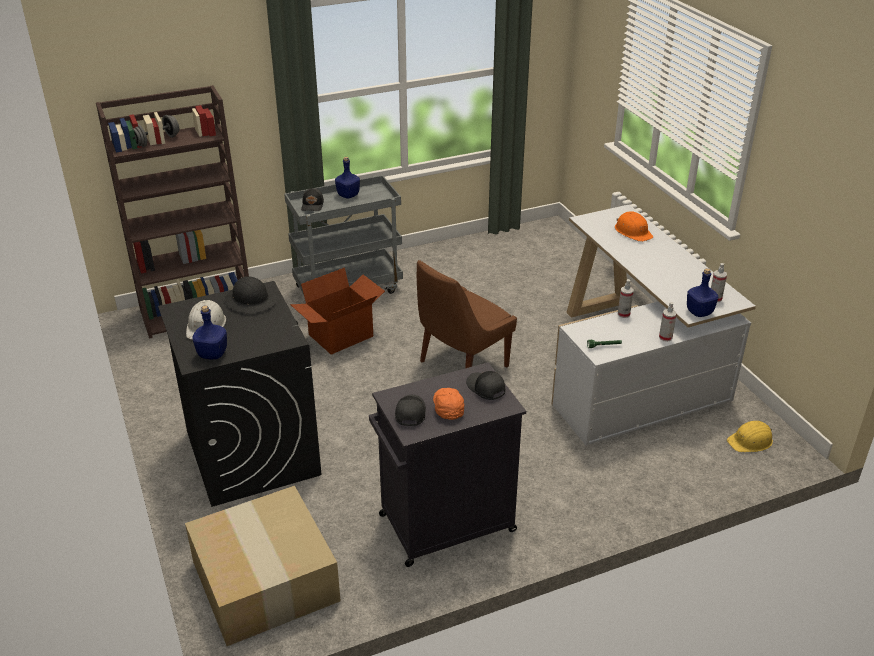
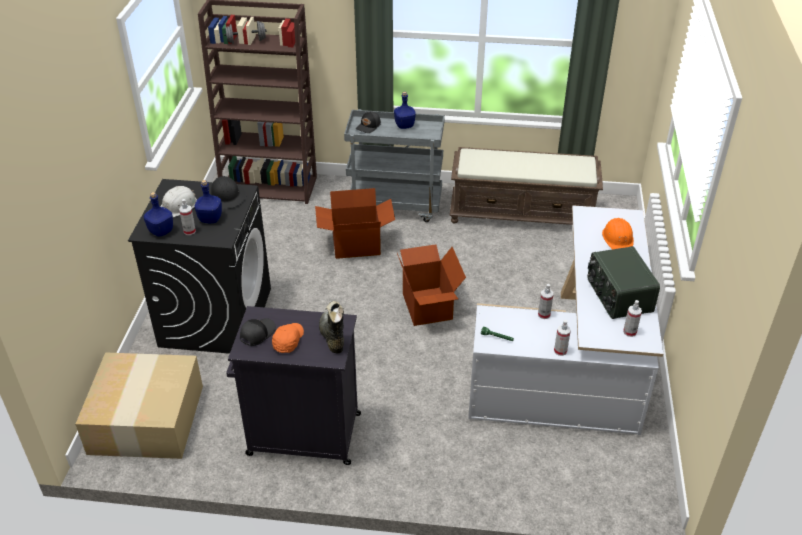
camera: 30 degrees right, 5 degrees up
brown chair [417,260,517,368] -> cardboard box [397,244,466,326]
black cap [466,371,505,400] -> black boot [319,301,344,354]
blue bottle [687,268,718,317] -> blue bottle moved to [195,180,222,223]
yellow hard hat [727,421,773,452] -> none
none -> spray bottle [179,199,196,235]
none -> brown bench [449,147,603,225]
none -> radio [587,246,660,319]

